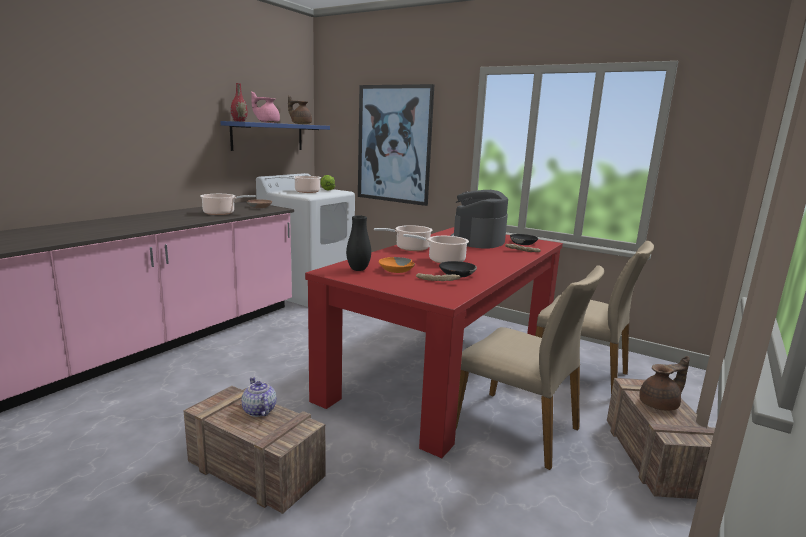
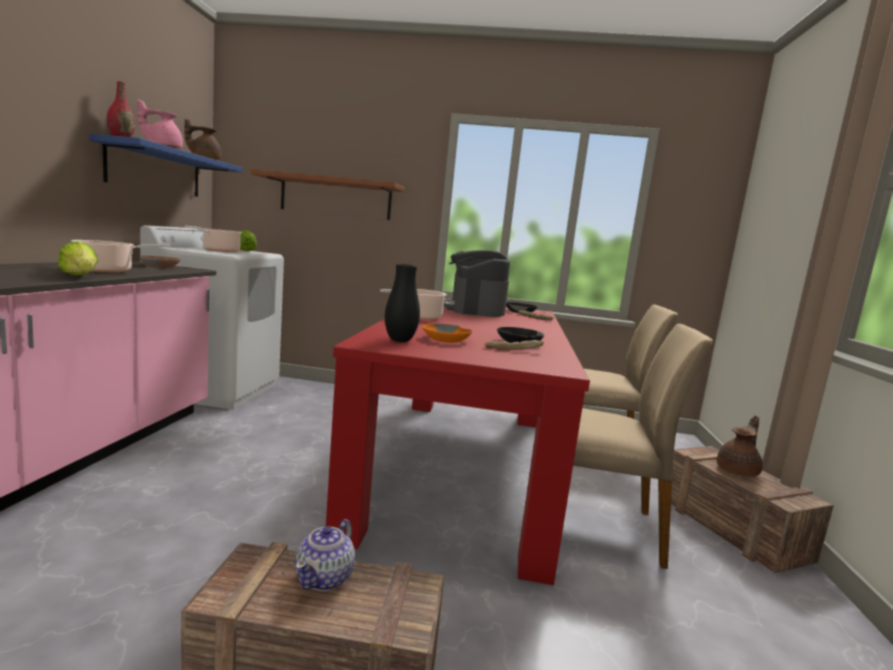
camera: 25 degrees left, 5 degrees down
teapot [241,377,276,417] -> teapot turned 105 degrees counterclockwise [295,519,355,591]
picture [358,84,434,206] -> brown shelf [250,169,405,220]
cooking pot [403,234,469,263] -> none
none -> lettuce [58,241,98,276]

